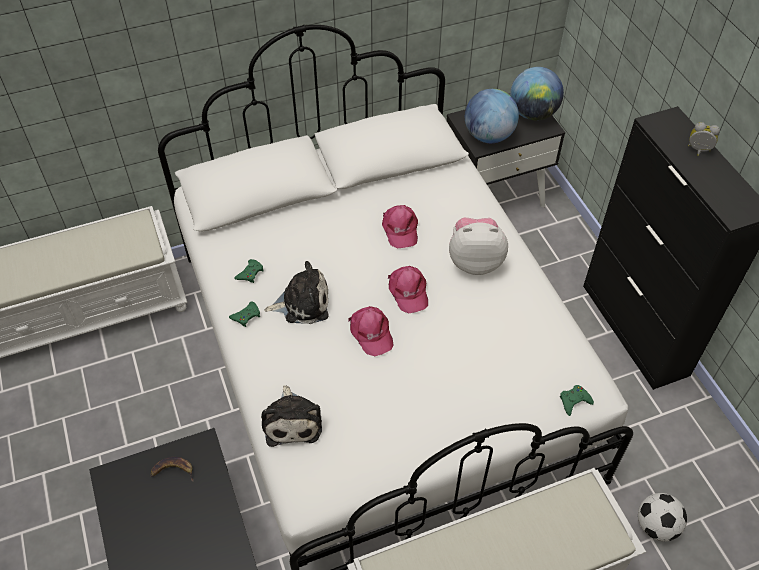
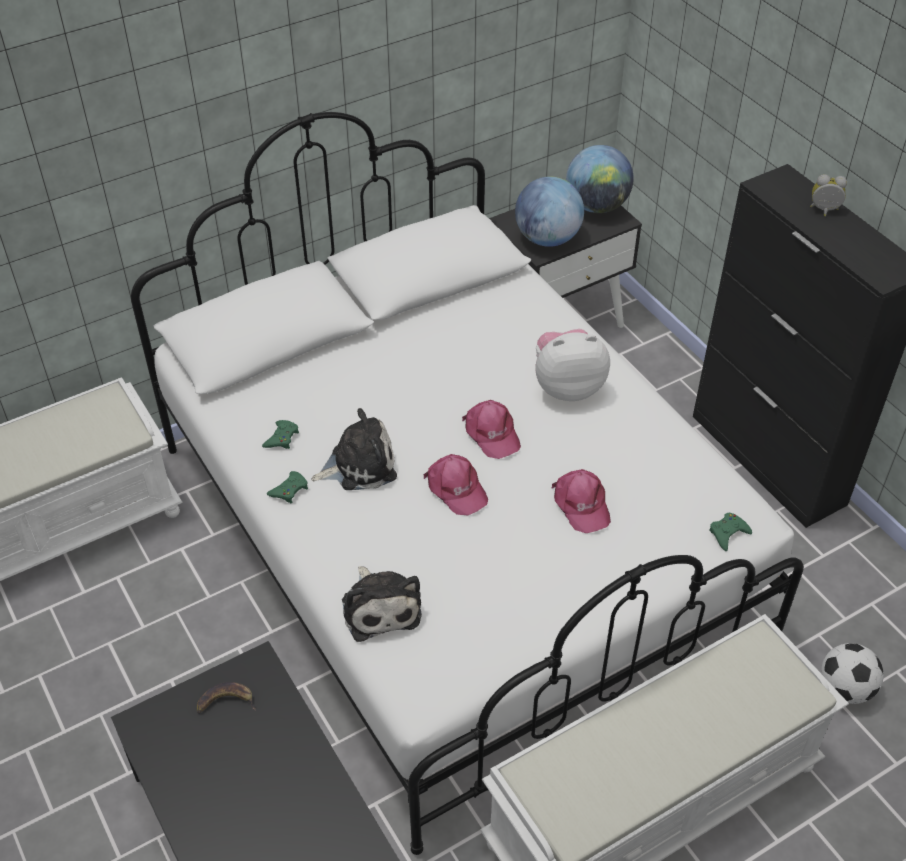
camera: 10 degrees left, 5 degrees down
pink cap [382,205,418,249] -> pink cap moved to [551,469,611,533]

